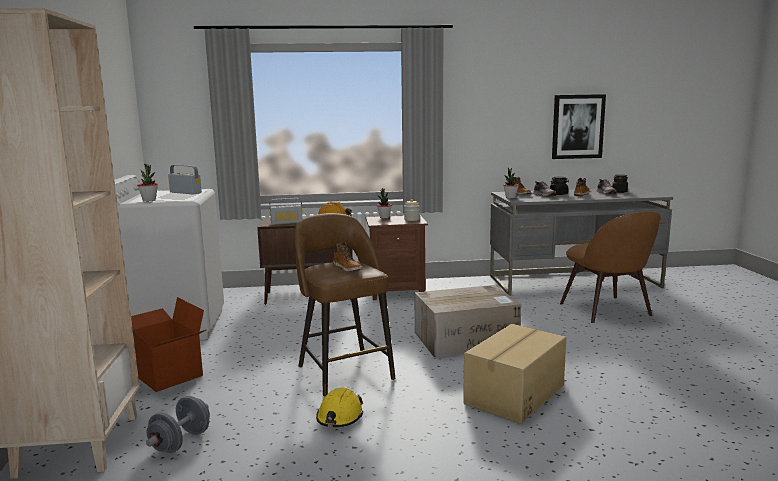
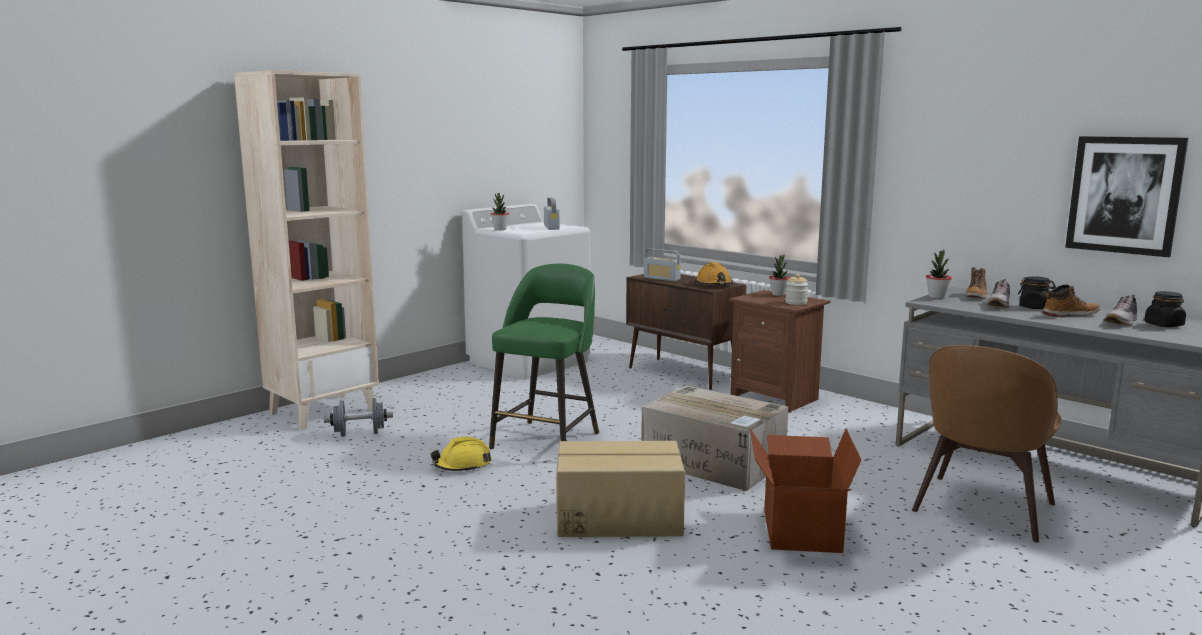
camera: 50 degrees right, 0 degrees up
cardboard box [131,297,206,392] -> cardboard box moved to [750,428,861,553]
brown stool [295,213,395,397] -> green stool [489,264,599,449]
boot [333,243,362,272] -> none

